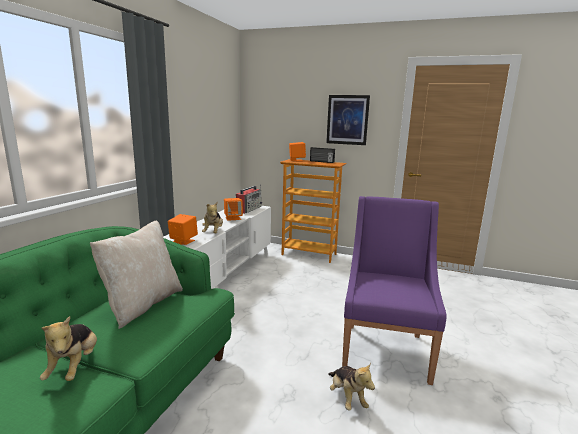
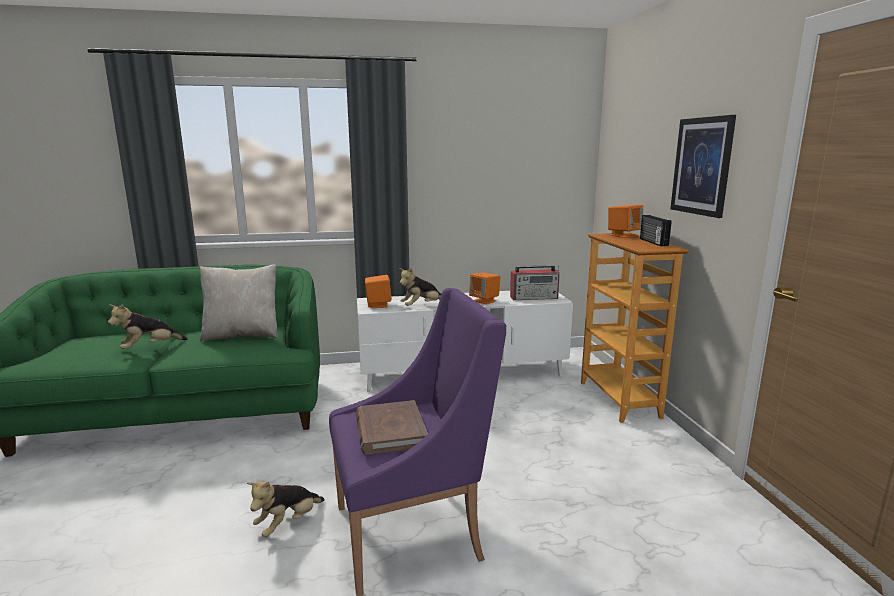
camera: 60 degrees right, 0 degrees up
none -> brown book [356,400,428,455]

